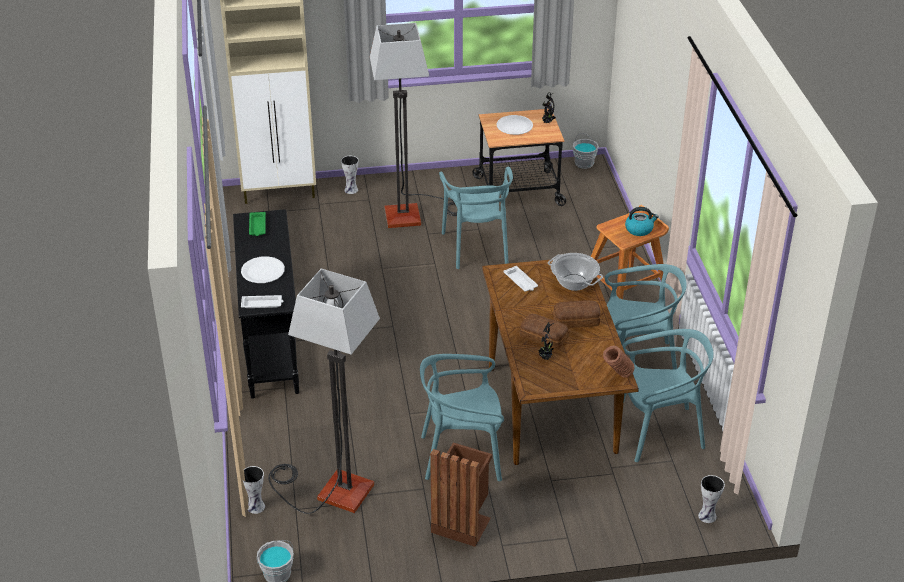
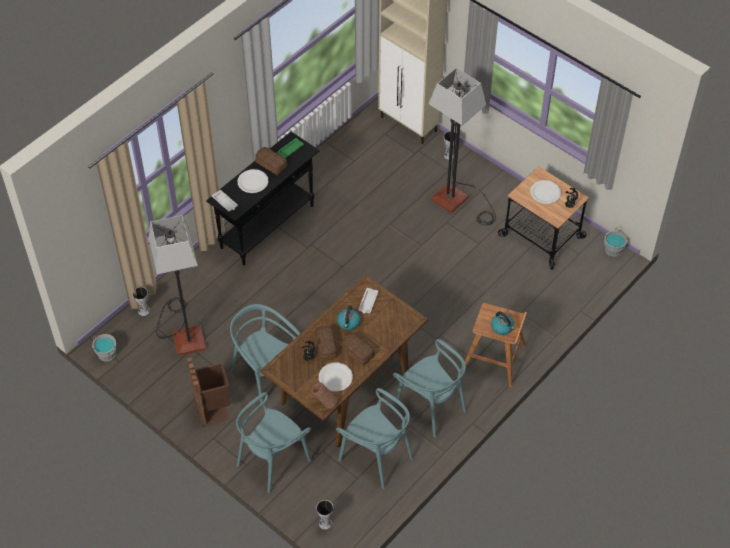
camera: 50 degrees right, 15 degrees up
turquoise chair [439,167,513,269] -> turquoise chair moved to [236,392,312,493]
cooking pot [548,253,603,291] -> none
none -> bread [255,147,287,175]
none -> white plate [319,363,353,392]
none -> kettle [337,306,361,330]

